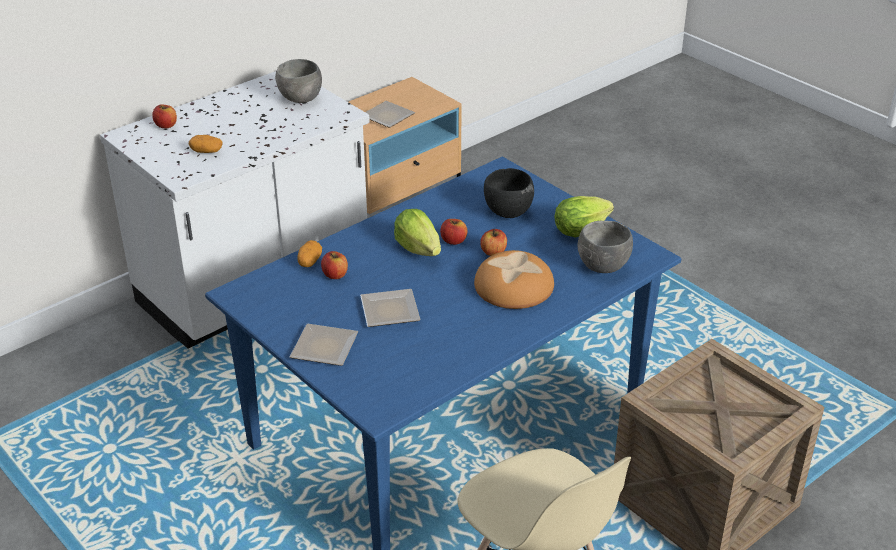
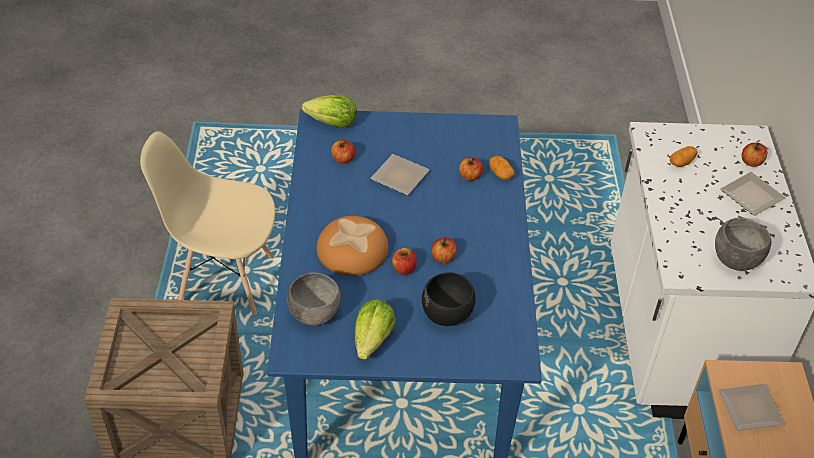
camera: 130 degrees right, 10 degrees up
plate [290,324,358,366] -> plate moved to [720,172,785,216]
lettuce [394,209,441,256] -> lettuce moved to [302,95,357,128]
none -> apple [331,140,355,163]

